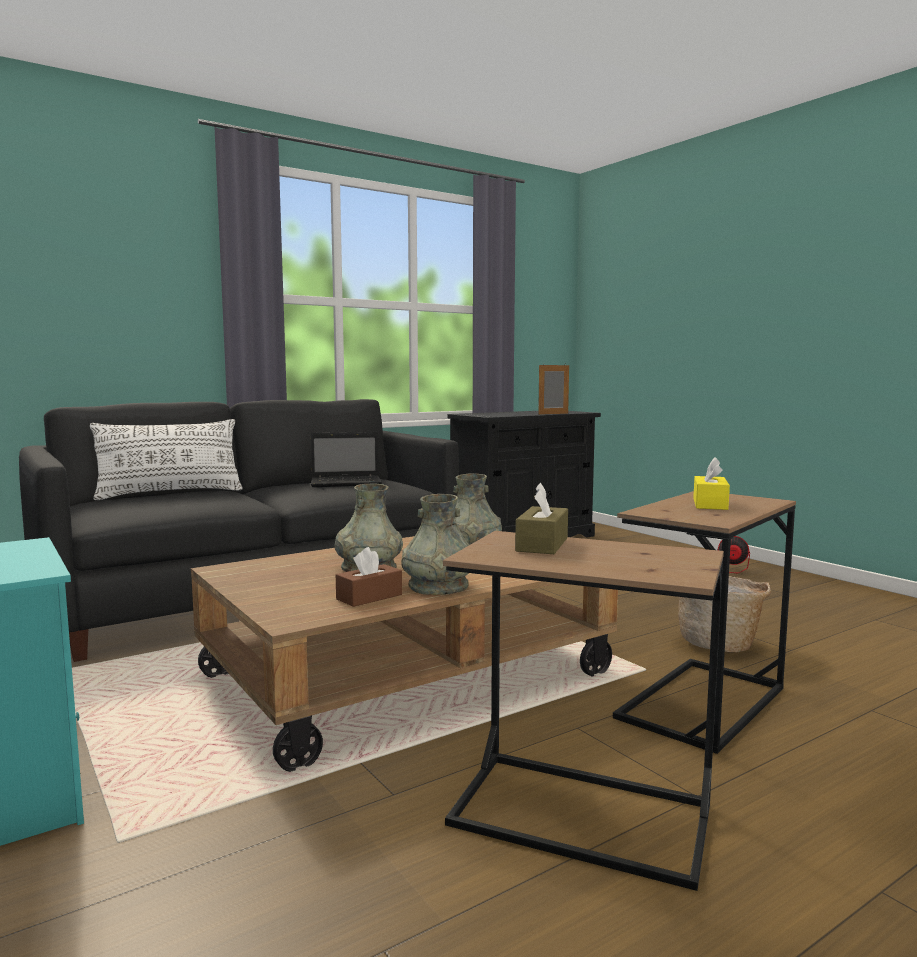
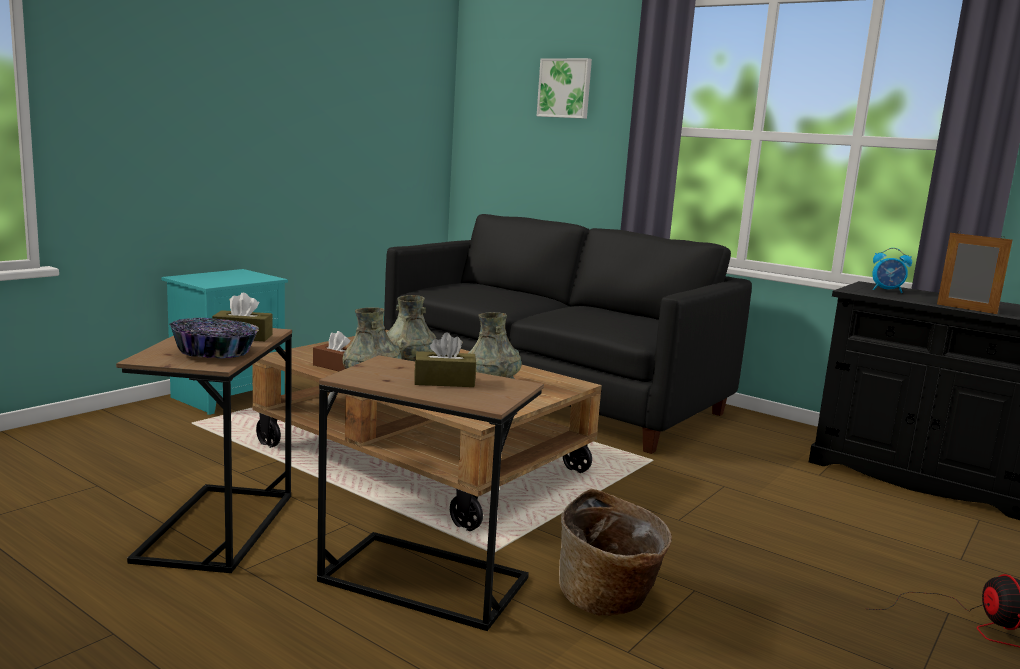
camera: 70 degrees right, 5 degrees up
white pillow [90,419,243,500] -> none
laptop [311,432,382,487] -> none
yellow tissue box [693,457,730,510] -> brown tissue box [414,332,476,387]
none -> bowl [169,318,259,358]
none -> picture [537,58,592,119]
none -> alarm clock [872,248,912,293]

